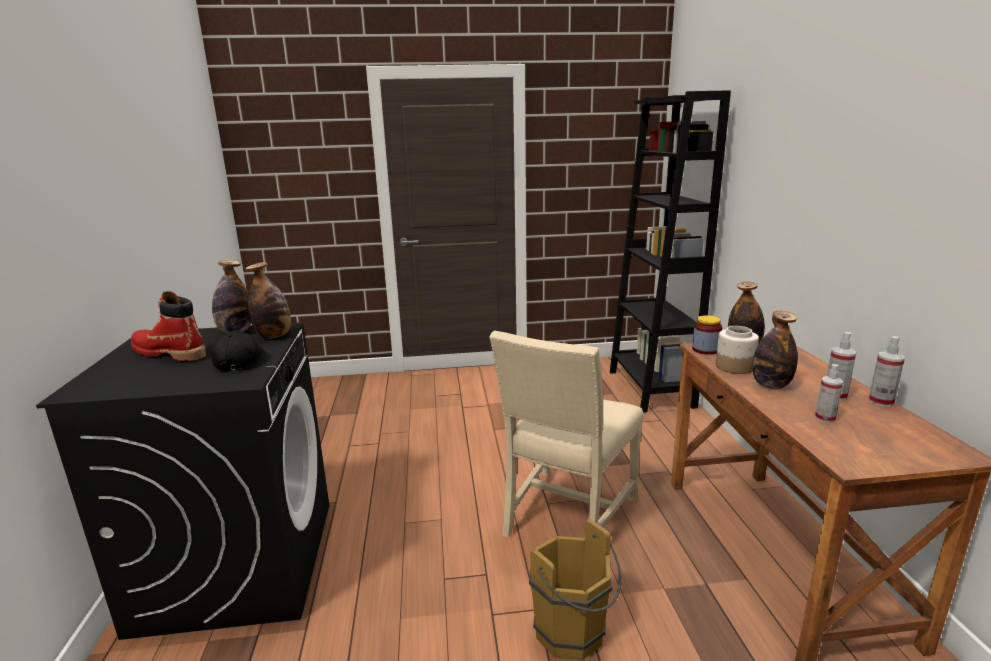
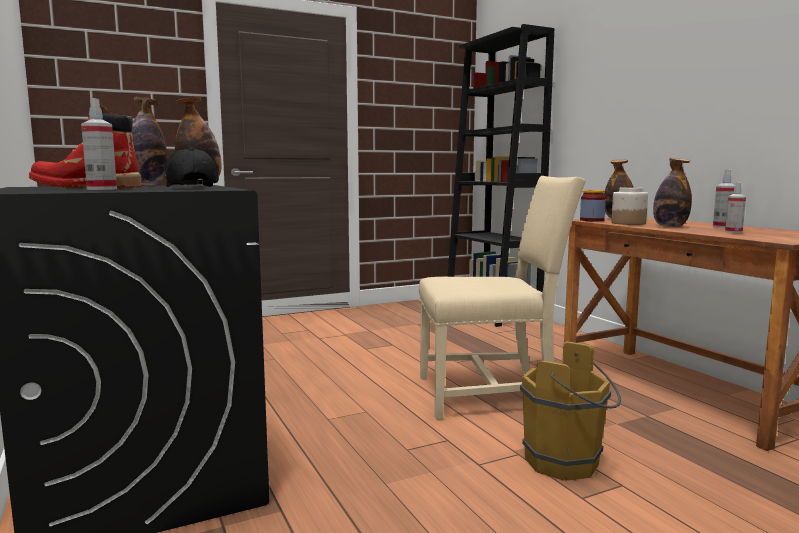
camera: 20 degrees left, 10 degrees down
beige chair [490,331,644,537] -> beige chair turned 105 degrees counterclockwise [419,176,586,420]
spray bottle [869,336,905,407] -> spray bottle moved to [81,98,117,190]

